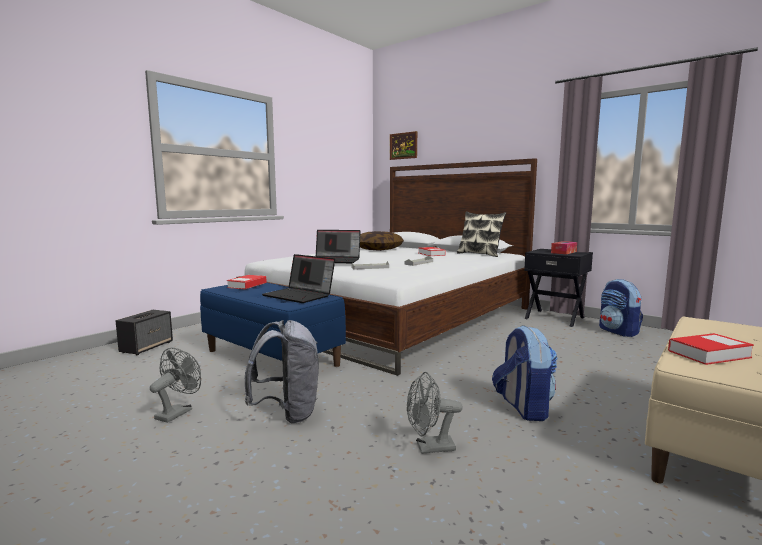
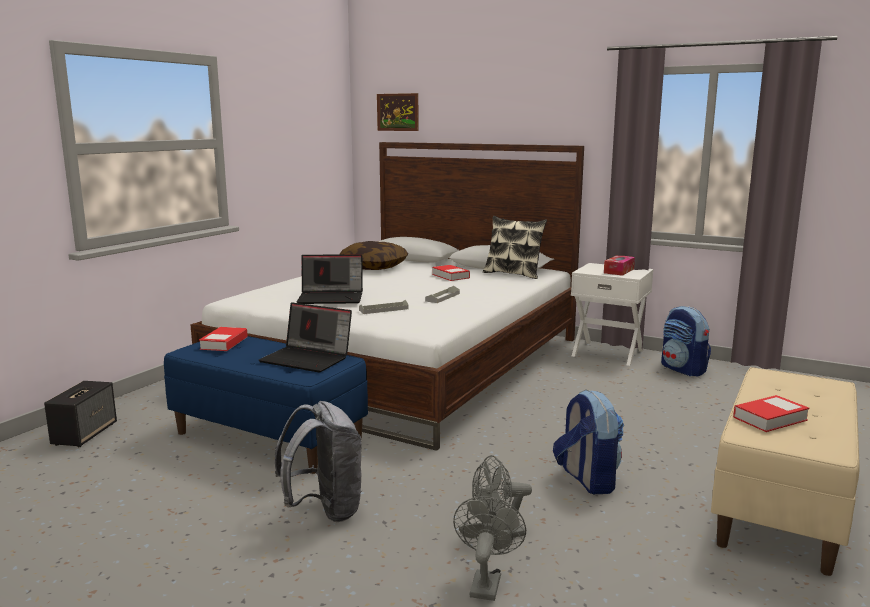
camera: 10 degrees left, 5 degrees up
grey fan [150,348,201,423] -> grey fan moved to [453,496,526,601]
black nightstand [524,249,593,327] -> white nightstand [571,263,653,366]

